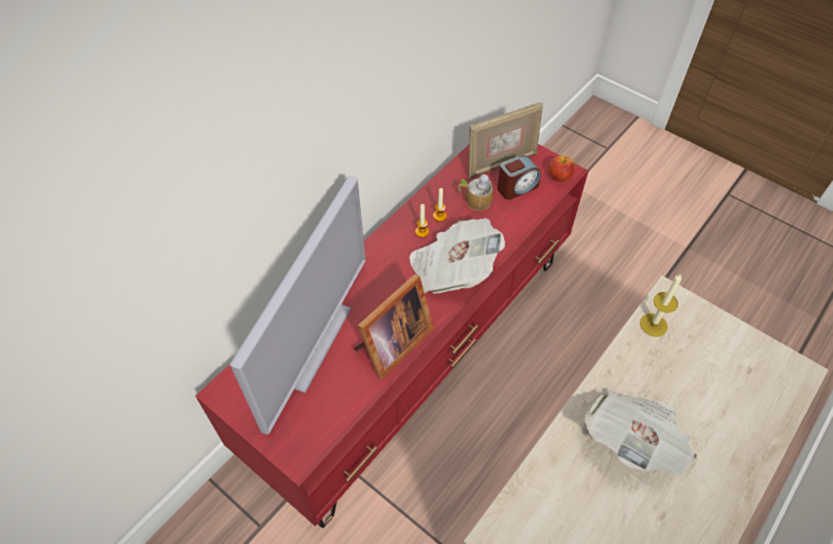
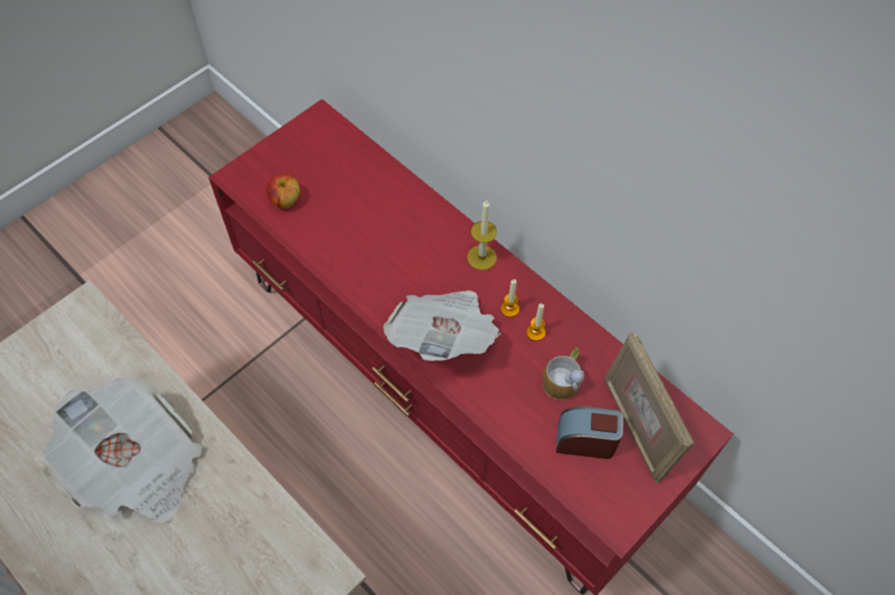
camera: 95 degrees right, 5 degrees up
television [230,176,366,435] -> none
picture frame [354,274,434,379] -> none
alarm clock [497,155,541,200] -> alarm clock turned 120 degrees clockwise [556,406,624,459]
apple [549,156,576,182] -> apple moved to [266,174,300,209]
candle [640,274,682,337] -> candle moved to [467,199,497,270]

